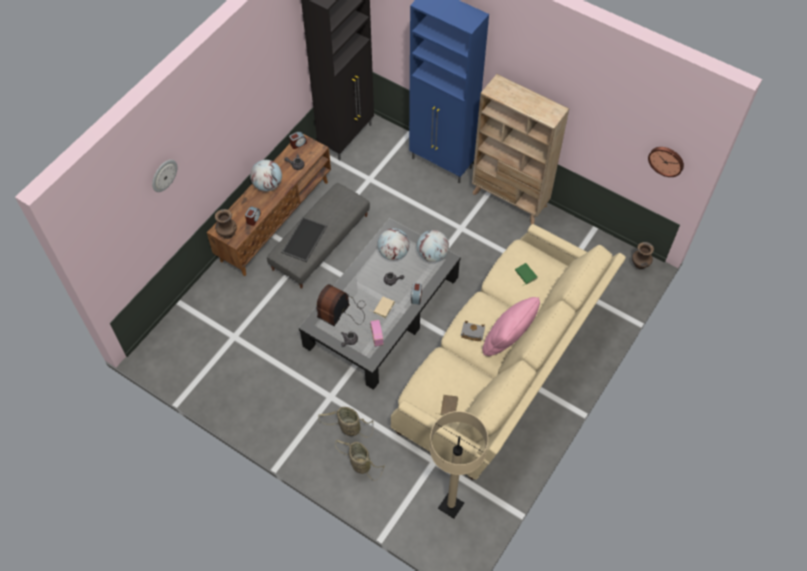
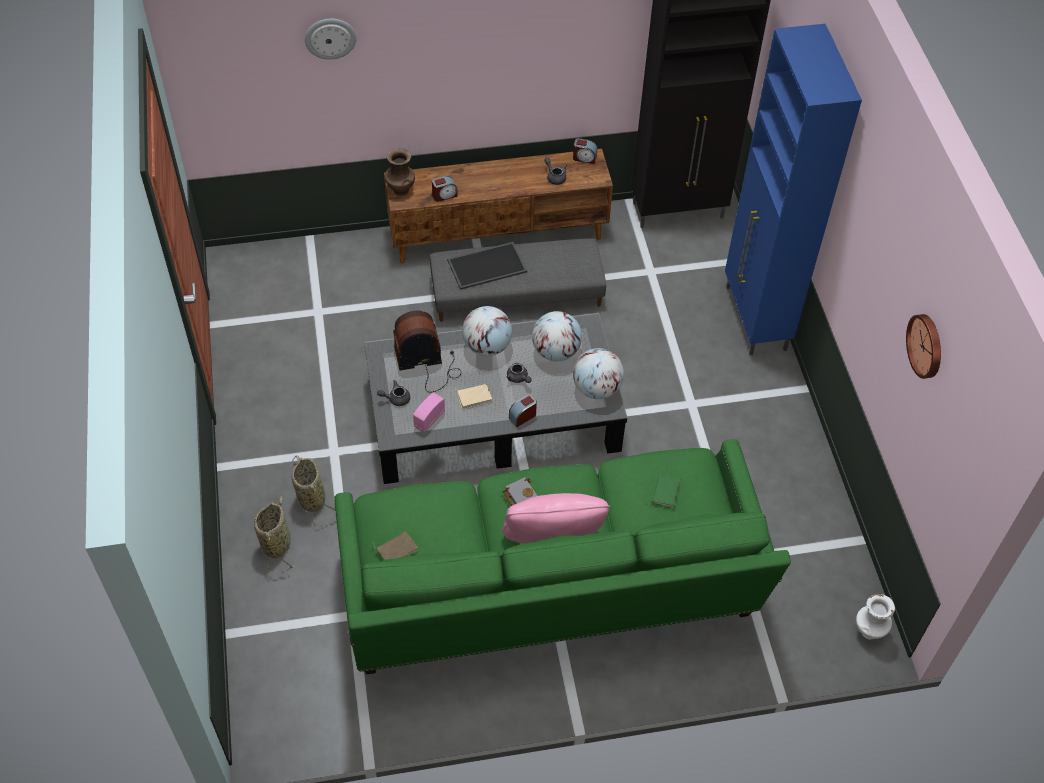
camera: 45 degrees right, 5 degrees down
globe [250,160,282,191] -> globe moved to [462,306,512,356]
beige sofa [390,224,626,480] -> green sofa [334,439,791,674]
beige floor lamp [430,411,488,519] -> none
beige bookcase [472,74,569,225] -> none
brown vase [632,242,654,269] -> white vase [856,594,895,639]
wall clock [648,147,684,177] -> wall clock moved to [906,314,941,379]

